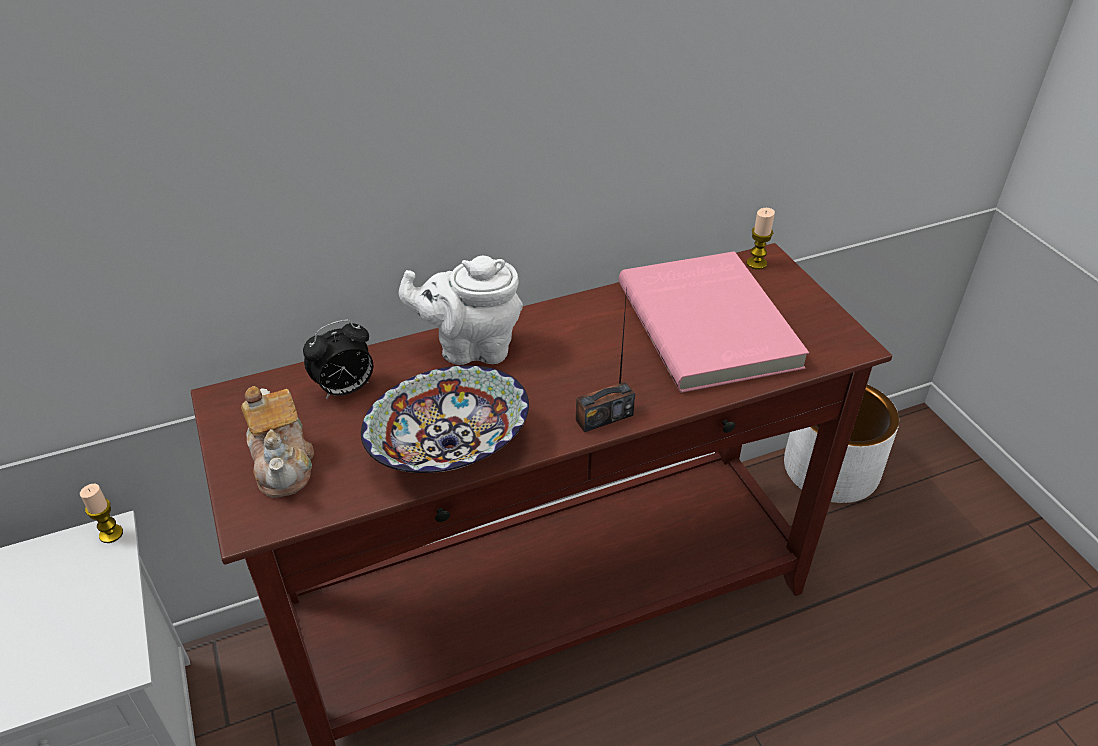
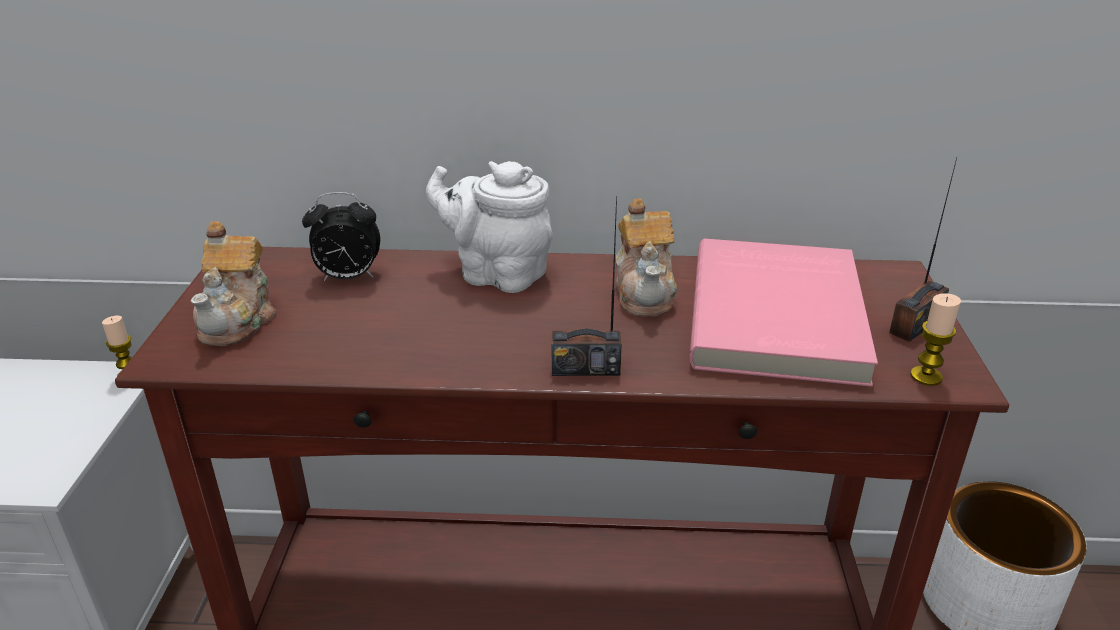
camera: 25 degrees right, 10 degrees down
bowl [361,365,529,473] -> none
candle [747,208,775,270] -> candle moved to [910,293,961,386]
none -> teapot [616,198,677,317]
none -> radio [889,158,957,342]

